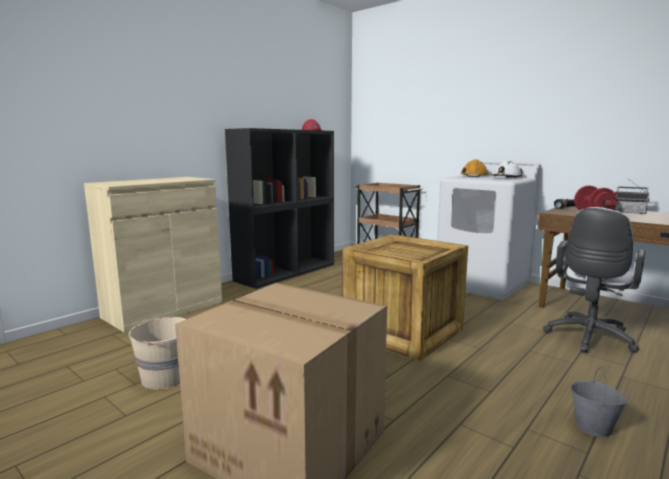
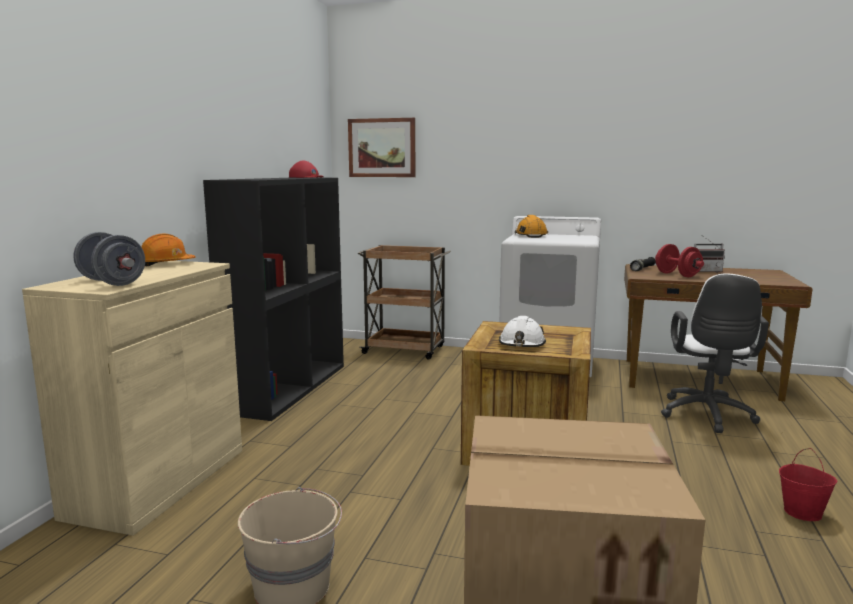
camera: 25 degrees left, 0 degrees up
white hard hat [492,161,523,178] -> white hard hat moved to [499,316,546,347]
grey bucket [571,367,628,437] -> red bucket [779,448,837,521]
none -> grey dumbbell [73,232,145,286]
none -> orange hard hat [141,233,196,266]
none -> picture [348,118,415,177]

